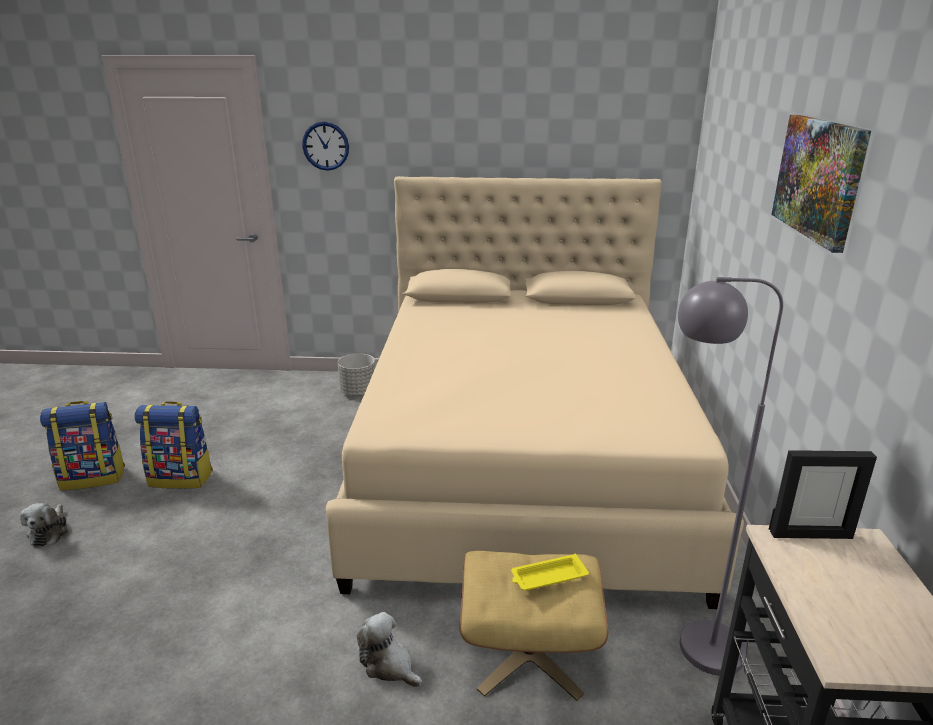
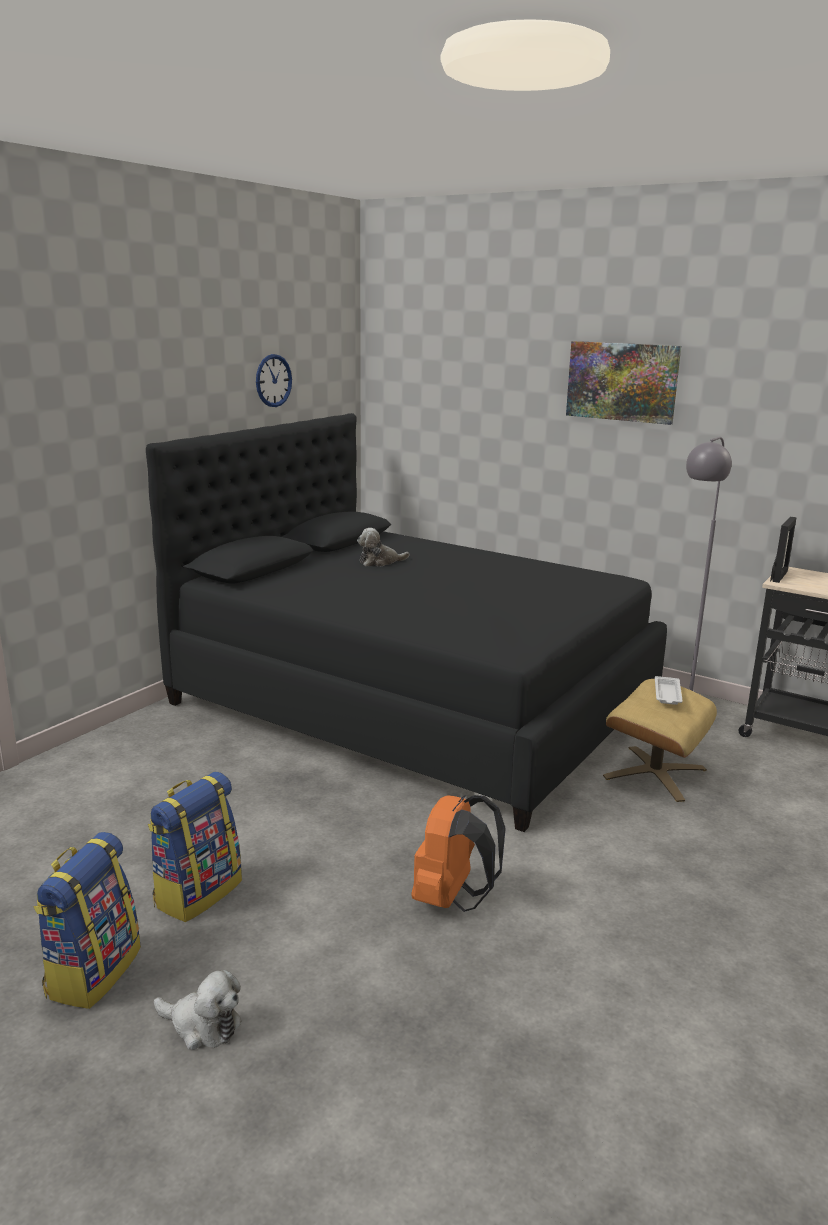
camera: 60 degrees left, 5 degrees down
wall clock [302,122,349,171] -> wall clock moved to [256,354,292,407]
beige bed [326,176,744,609] -> black bed [146,413,667,832]
grey planter [338,354,375,396] -> none
plush toy [357,612,422,687] -> plush toy moved to [357,528,409,566]
yellow tray [511,554,589,590] -> white tray [655,676,683,705]
none -> orange backpack [411,795,505,912]

